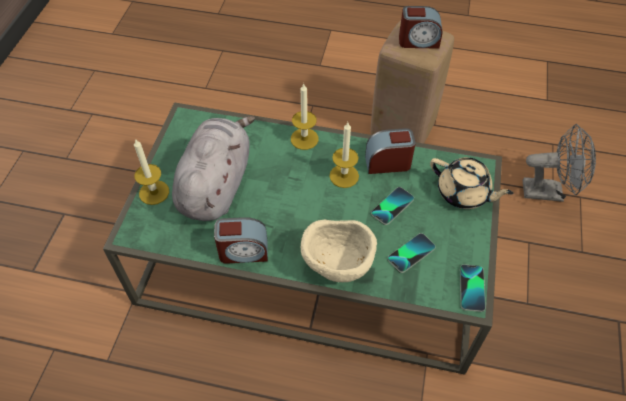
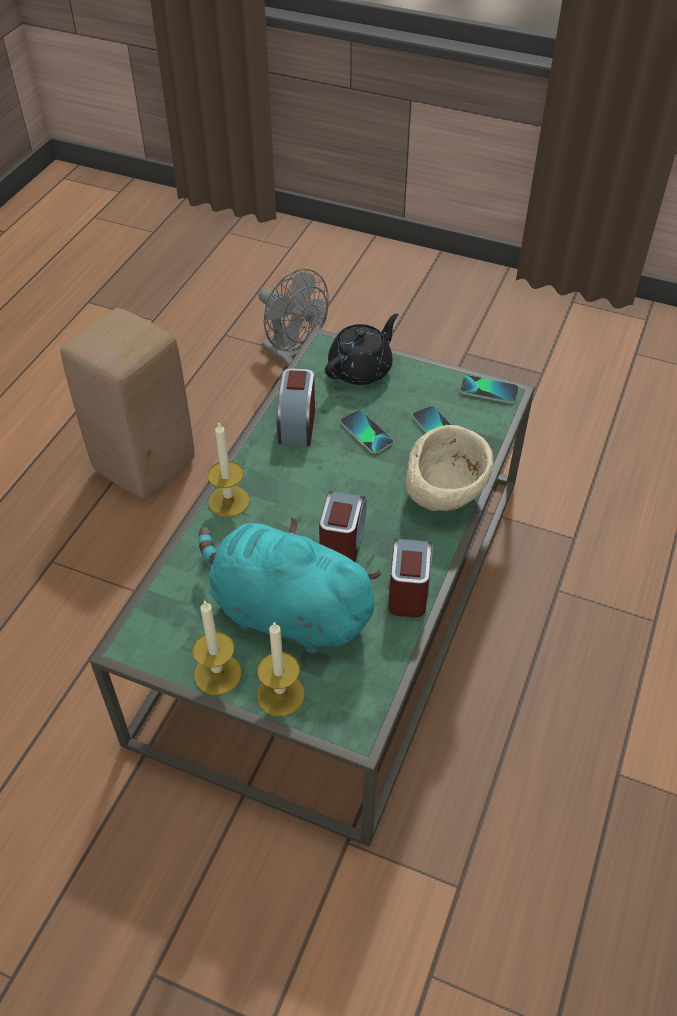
camera: 80 degrees left, 5 degrees down
grey plush toy [172,116,255,221] -> turquoise plush toy [198,517,381,654]
candle [330,122,359,188] -> candle moved to [192,600,241,695]
alarm clock [399,6,442,49] -> alarm clock moved to [319,491,367,562]
beige teapot [430,157,513,209] -> black teapot [325,313,398,385]
grey fan [523,124,596,202] -> grey fan turned 120 degrees clockwise [258,269,329,366]

